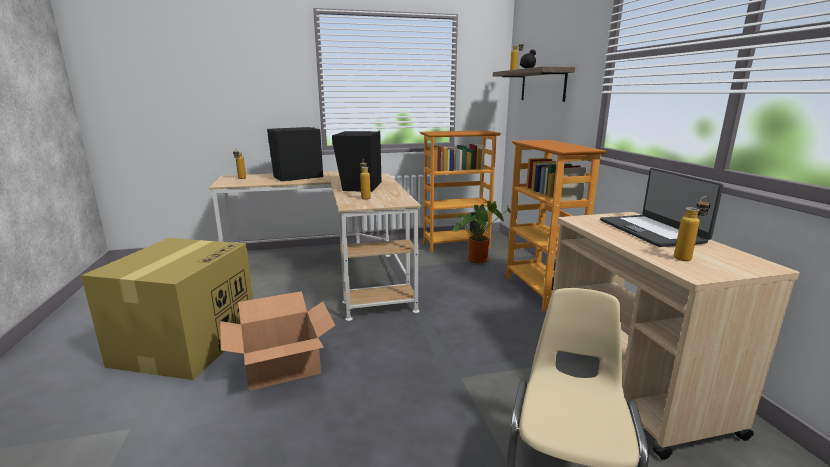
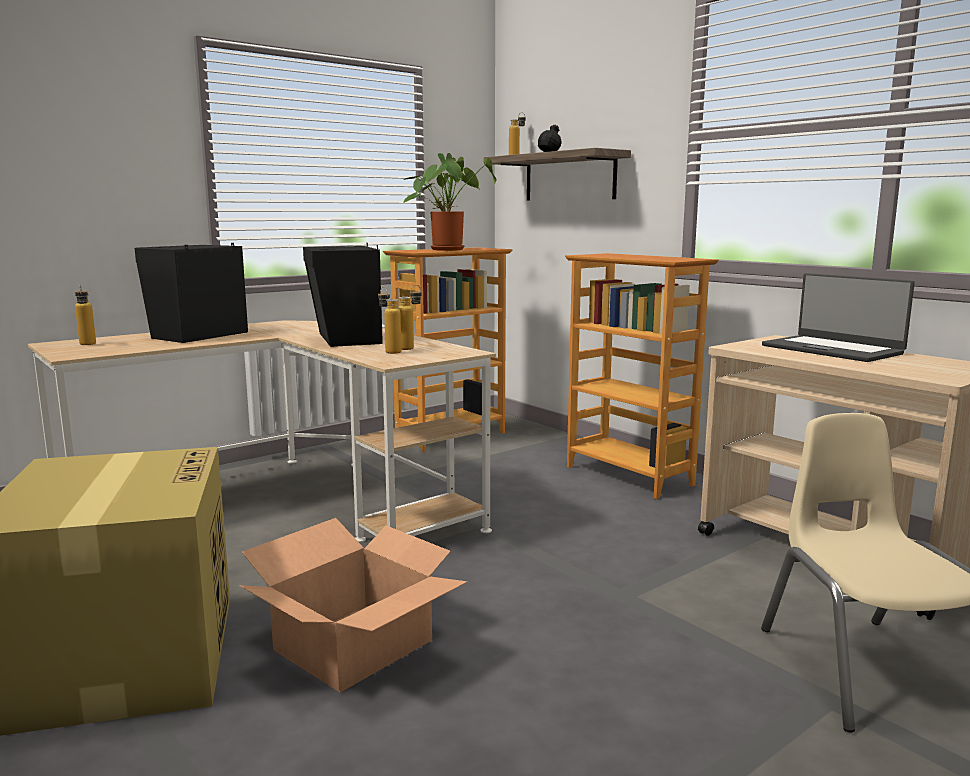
camera: 25 degrees left, 5 degrees down
potted plant [451,201,511,263] -> potted plant moved to [403,153,497,251]
bottle [674,196,711,261] -> bottle moved to [398,285,421,350]

